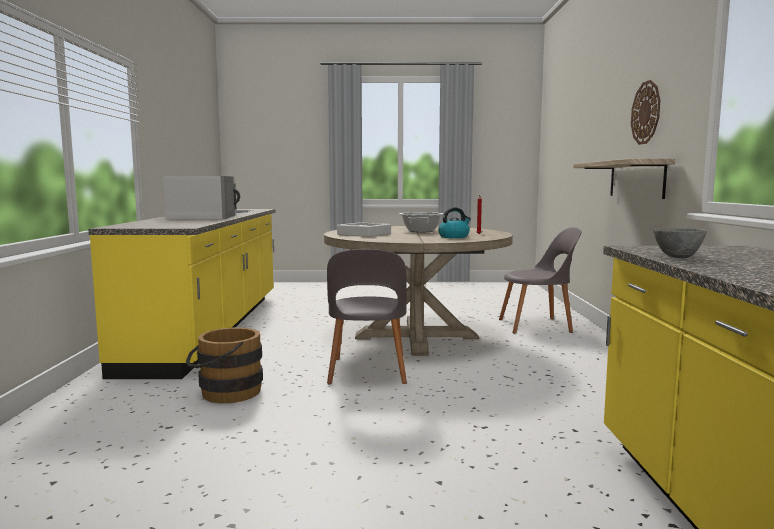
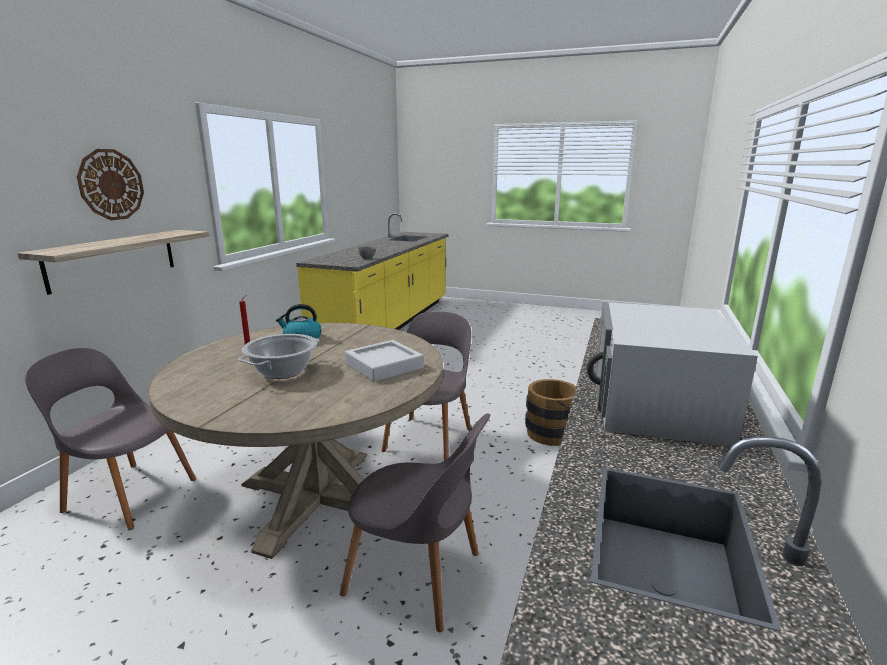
camera: 160 degrees left, 10 degrees up
none -> grey chair [340,413,490,632]

